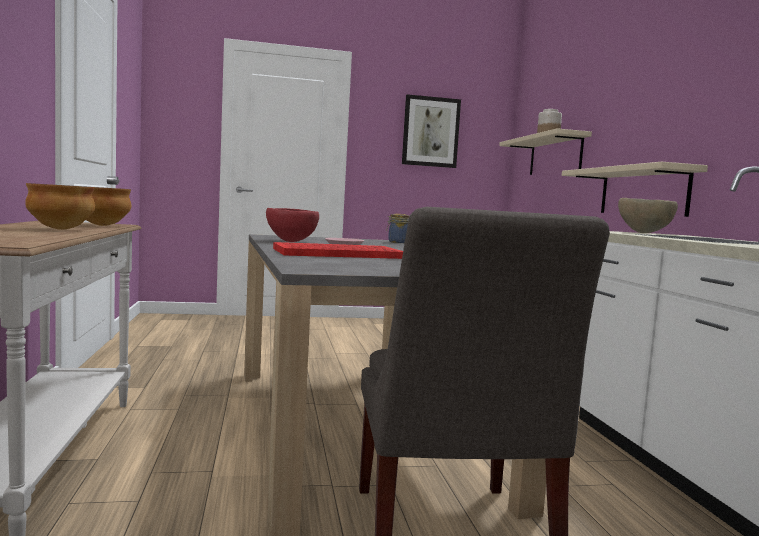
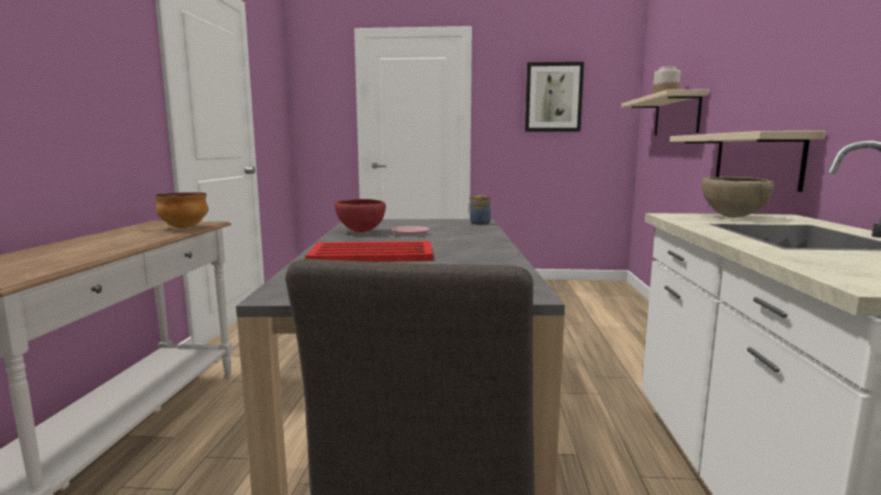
camera: 15 degrees right, 5 degrees up
bowl [25,183,95,230] -> none

